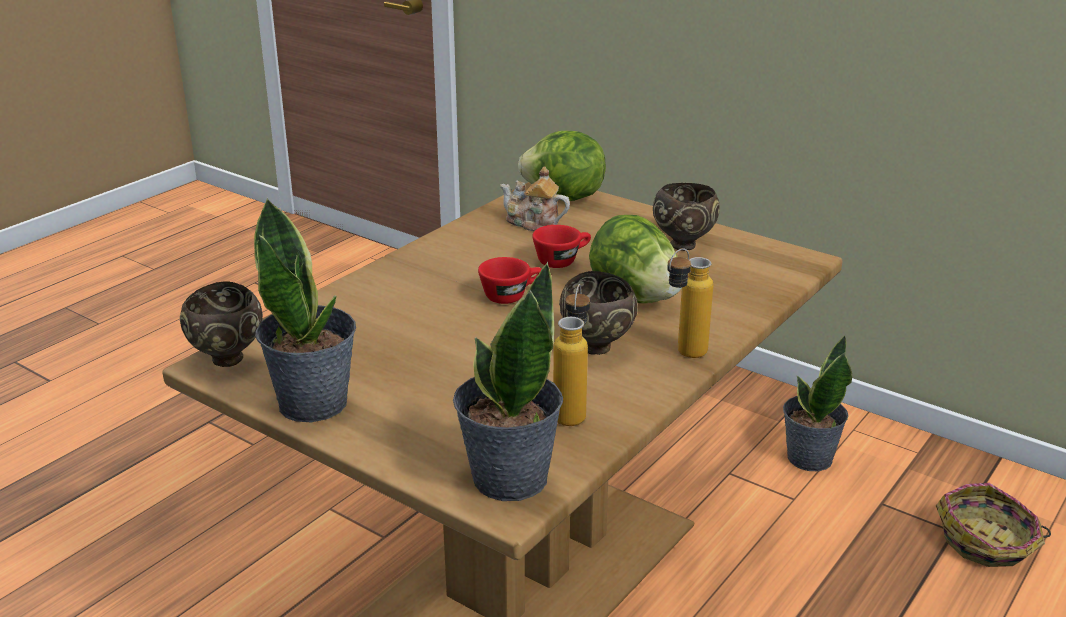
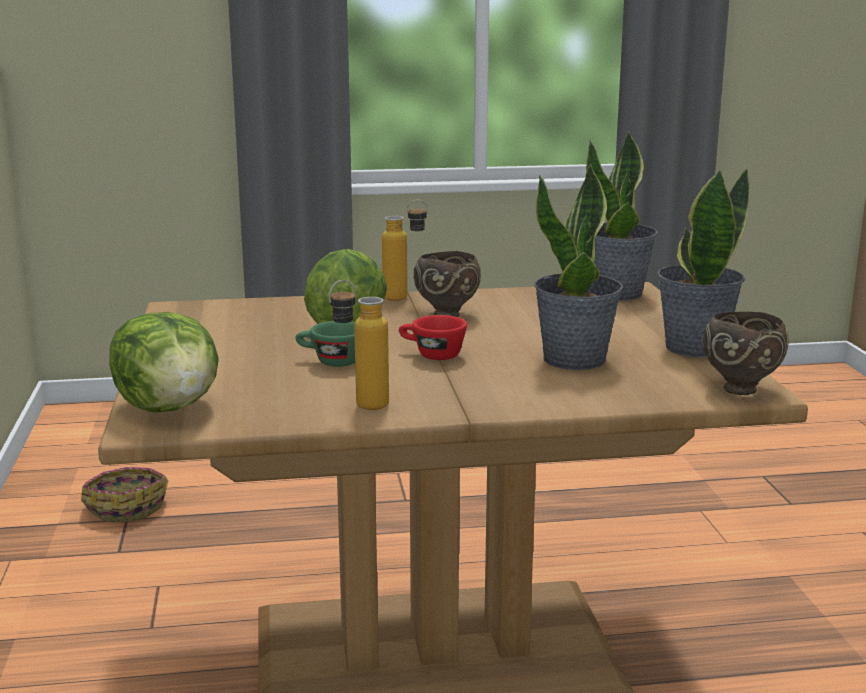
camera: 135 degrees left, 10 degrees down
teapot [501,166,570,231] -> none
red cup [532,225,591,268] -> green cup [296,321,355,367]
bottle [553,284,590,426] -> bottle moved to [329,280,389,410]
brown bowl [653,183,720,251] -> none
potted plant [783,335,852,471] -> potted plant moved to [534,164,623,370]

